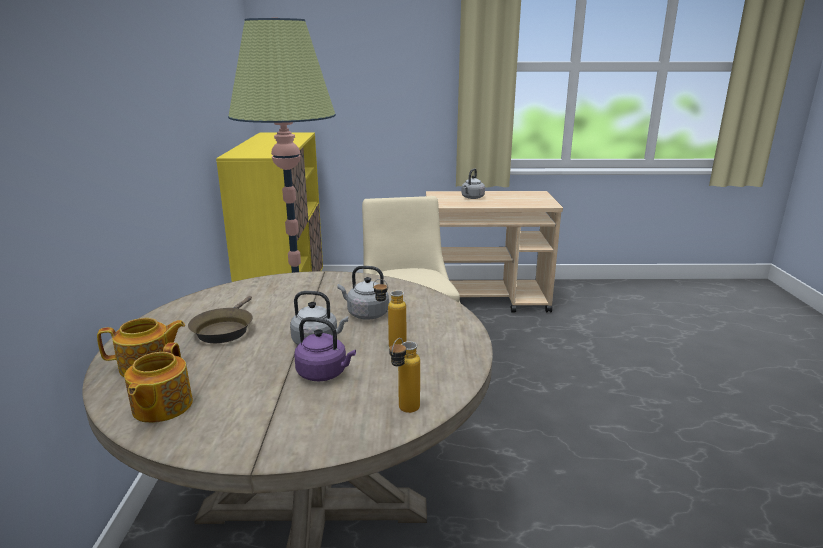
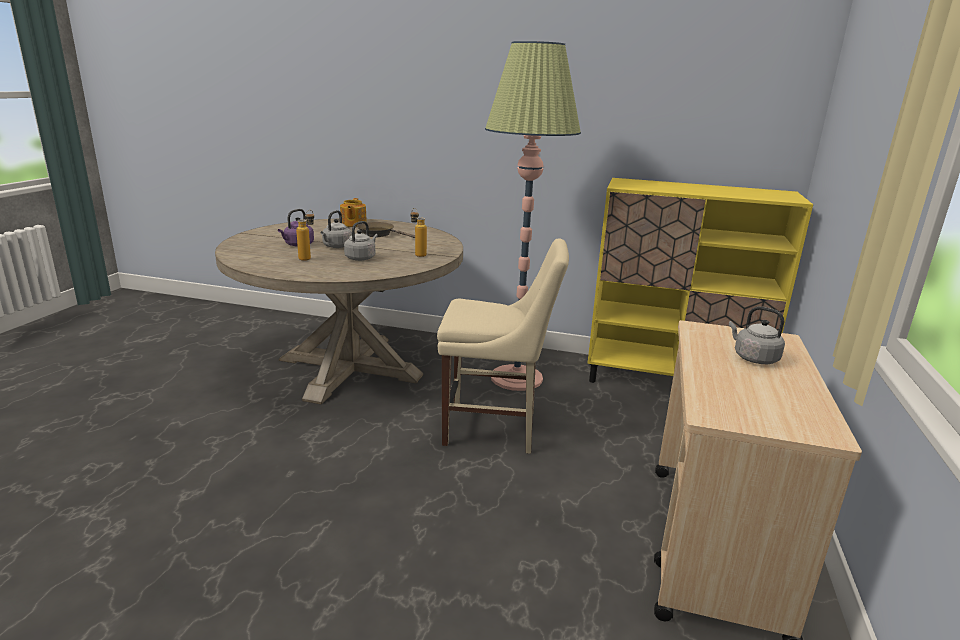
camera: 105 degrees right, 0 degrees up
teapot [124,343,193,423] -> none
bottle [389,338,420,413] -> bottle moved to [410,208,427,257]

